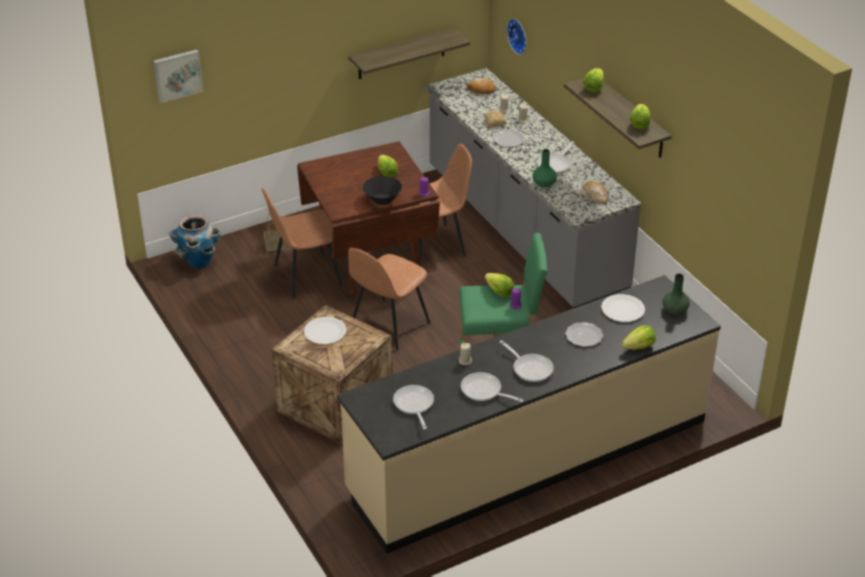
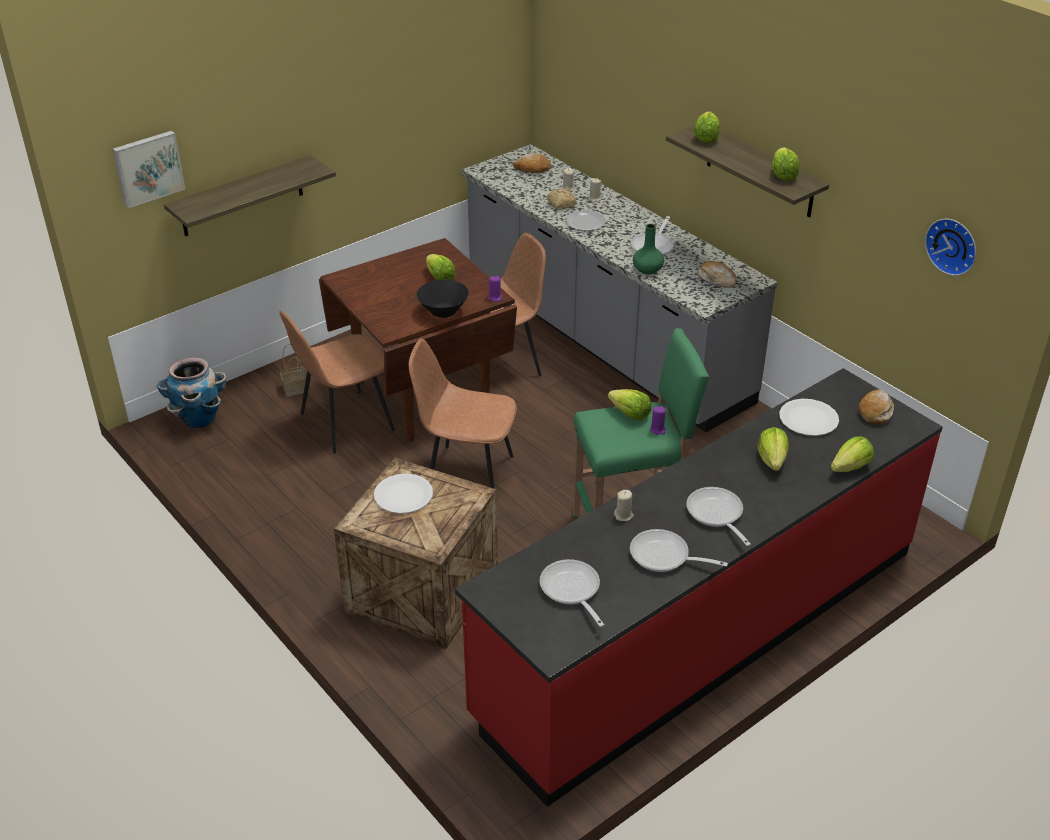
camera: 10 degrees left, 0 degrees up
beige counter [337,275,721,554] -> red counter [455,368,943,807]
shelf [348,28,470,79] -> shelf moved to [164,155,336,236]
brown chair [348,248,430,350] -> brown chair turned 75 degrees clockwise [409,338,517,488]
frying pan [500,340,554,382] -> frying pan turned 150 degrees counterclockwise [686,487,751,546]
wall clock [507,19,526,55] -> wall clock moved to [925,219,976,276]
plate [565,322,603,347] -> lettuce [758,427,789,471]
green vase [662,273,690,315] -> bread [858,390,894,425]

